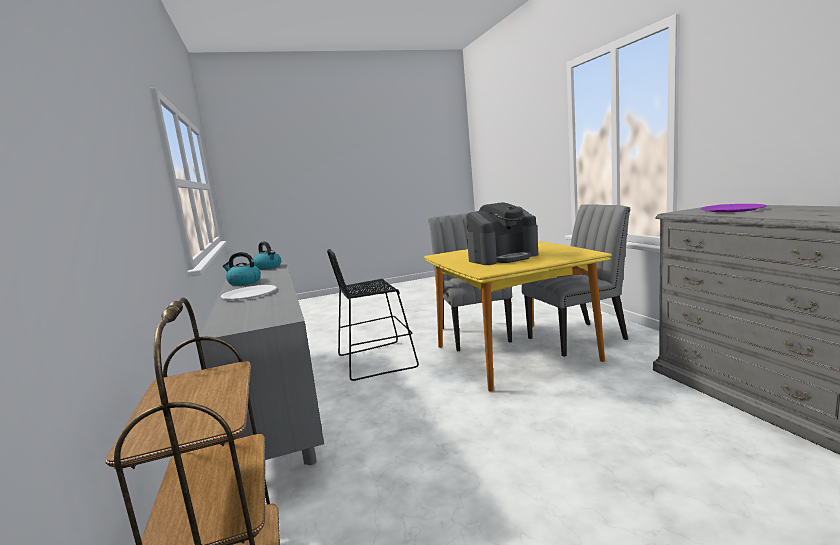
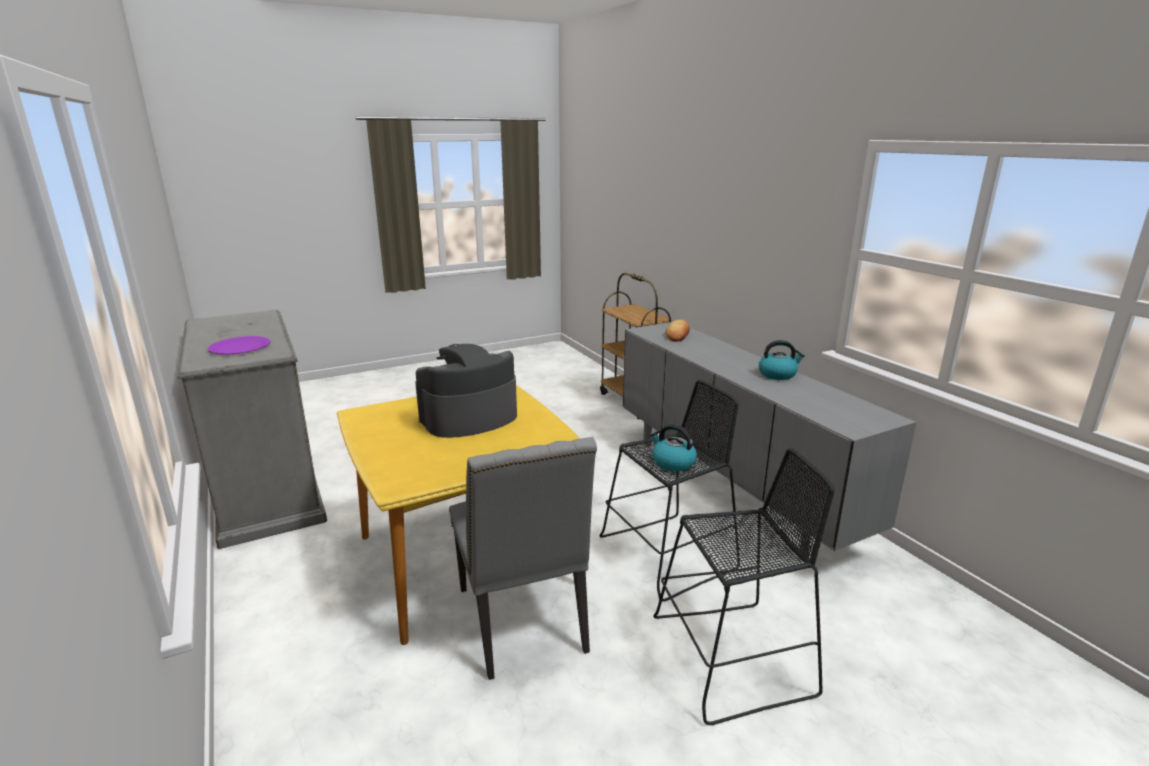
camera: 170 degrees right, 10 degrees up
white plate [221,285,277,300] -> none
kettle [253,241,281,270] -> kettle moved to [650,424,697,472]
grey chair [521,204,631,357] -> none
none -> black stool [653,448,834,725]
none -> bread [666,320,690,342]

